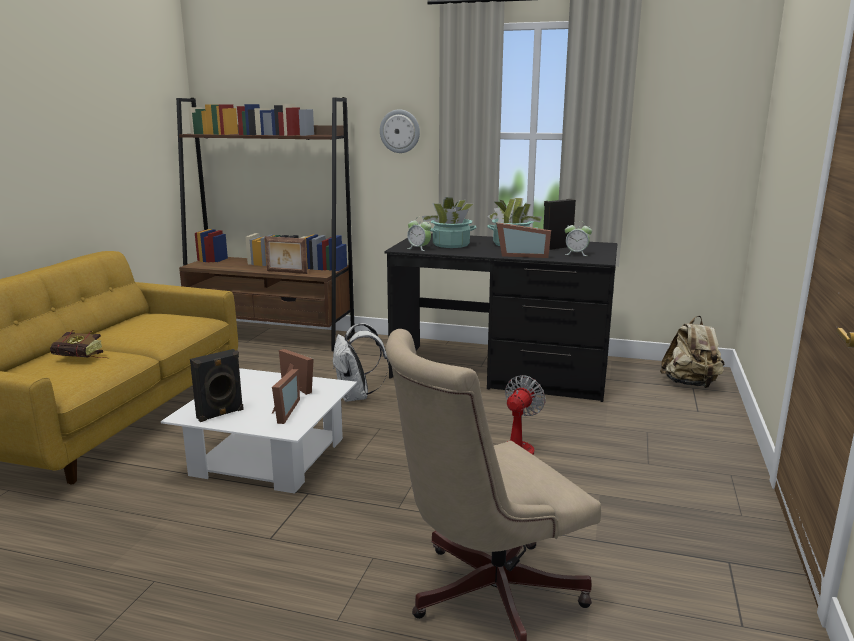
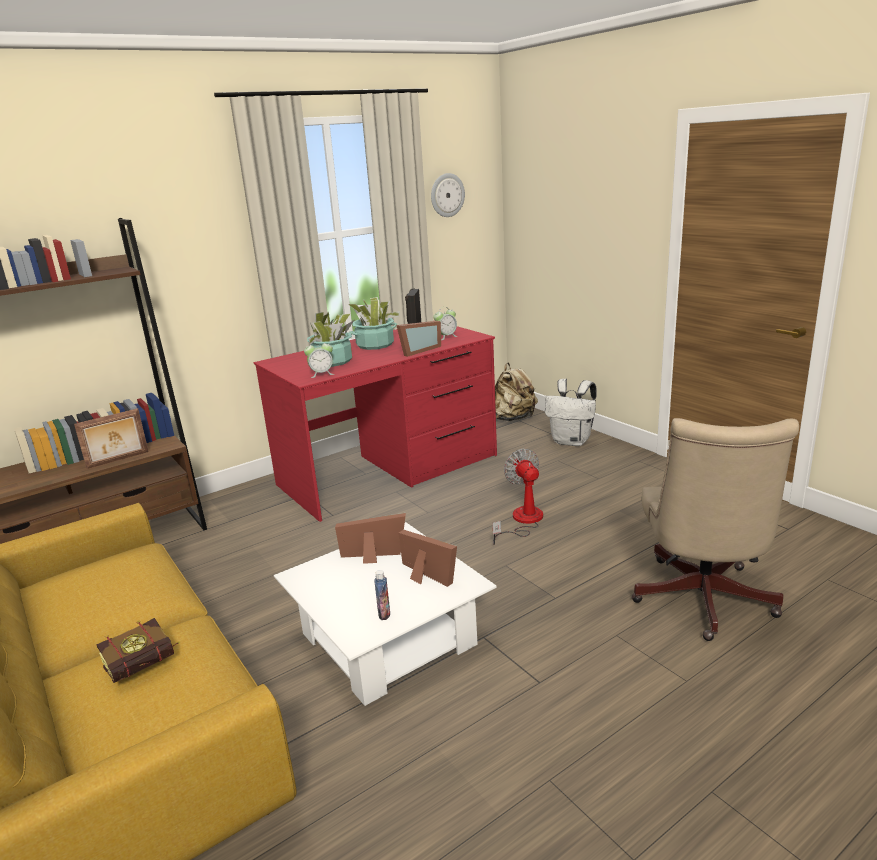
camera: 50 degrees left, 5 degrees up
black speaker [190,349,244,422] -> bottle [374,570,390,620]
white backpack [333,323,389,402] -> white backpack moved to [545,379,597,446]
wall clock [380,109,420,153] -> wall clock moved to [431,173,465,217]
black desk [384,234,618,402] -> red desk [254,326,497,522]

